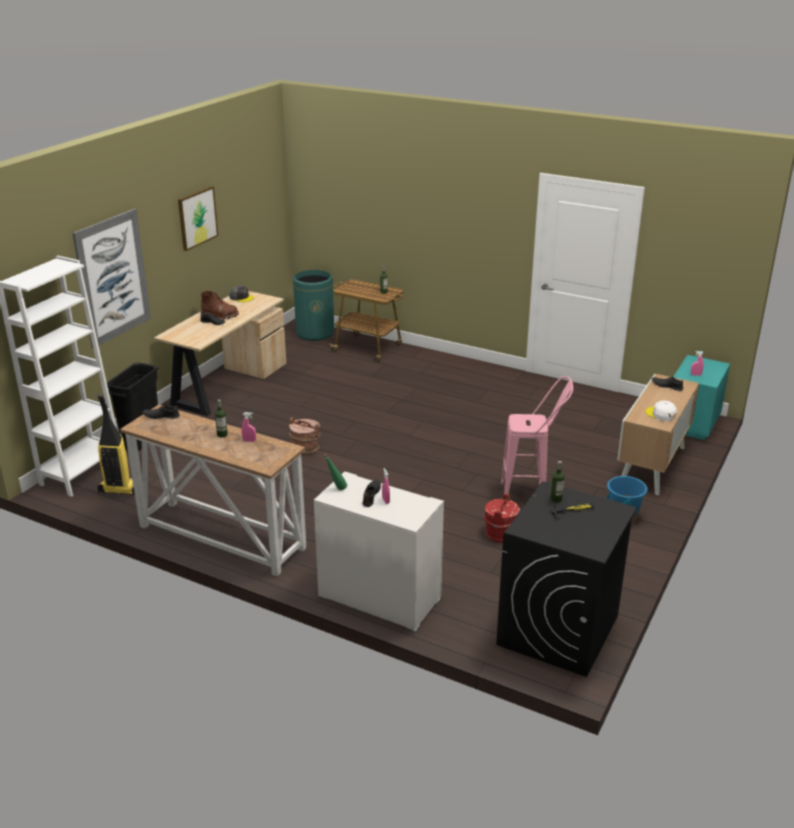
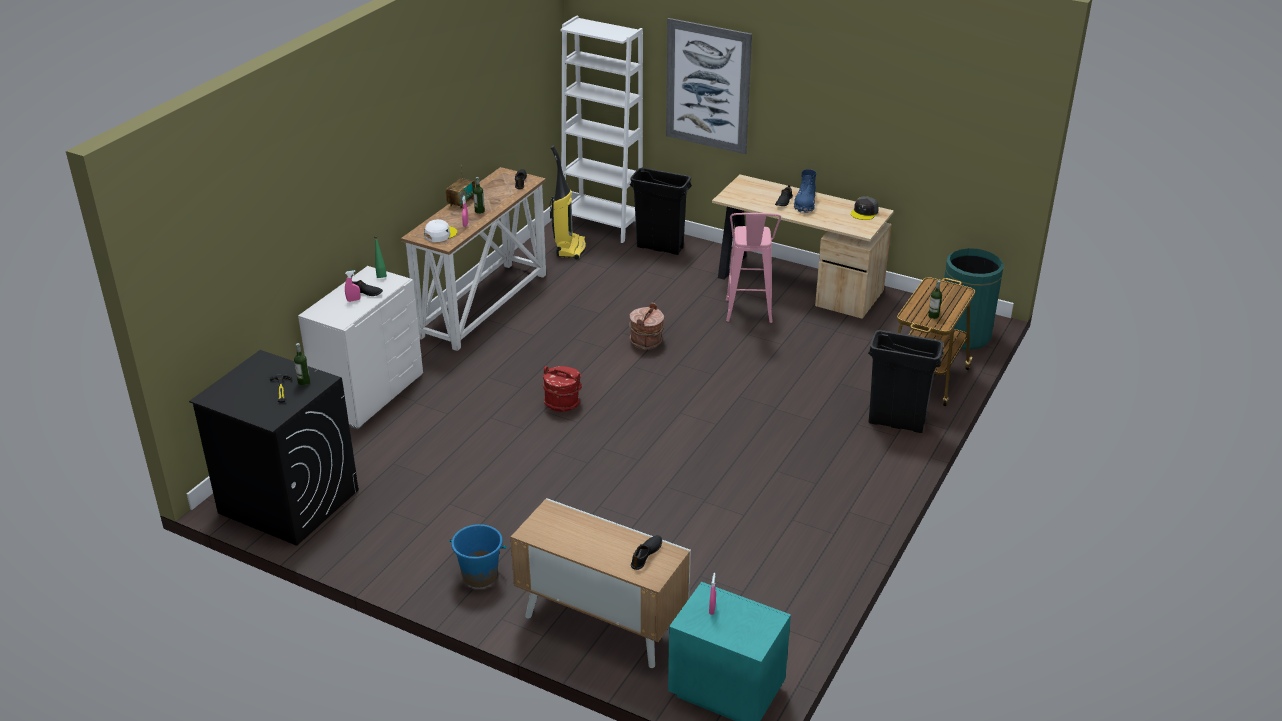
camera: 90 degrees right, 5 degrees up
picture [178,186,218,251] -> none
brown boot [201,291,239,320] -> blue boot [794,169,817,213]
red bucket [484,494,520,543] -> red bucket moved to [543,366,582,412]
pink stool [501,376,573,494] -> pink stool moved to [726,213,781,323]
white cap [646,400,677,421] -> white cap moved to [424,219,457,242]
none -> radio [446,168,475,209]
none -> black trash can [868,330,944,433]

